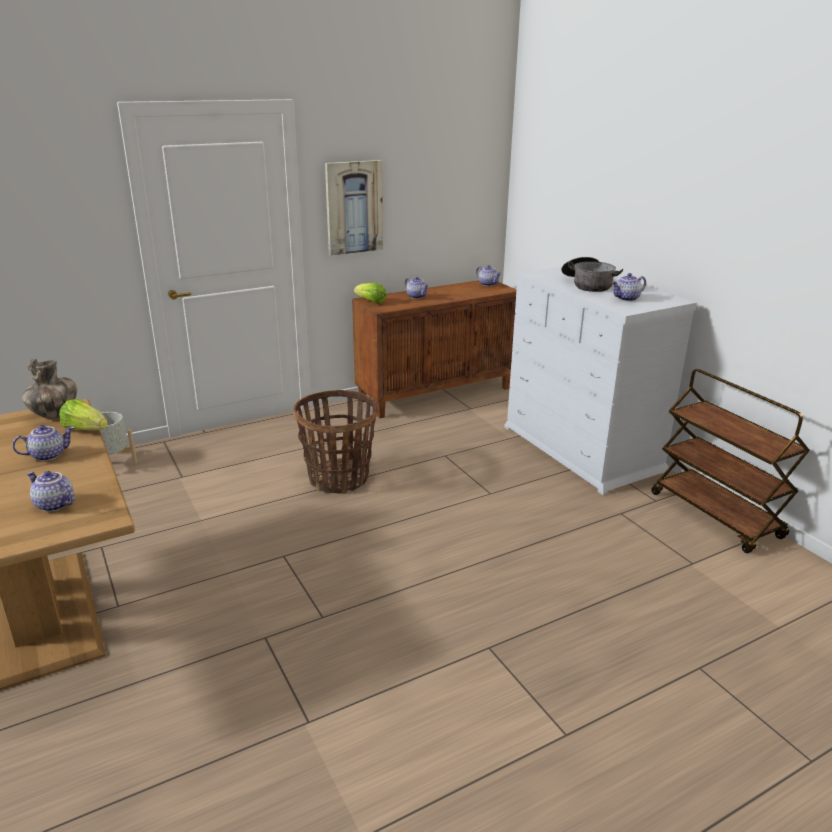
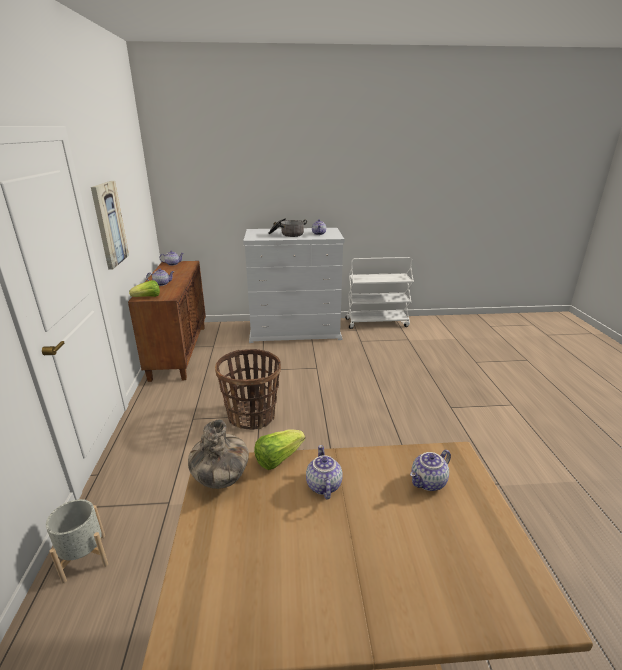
camera: 65 degrees left, 0 degrees up
brown cart [651,369,810,553] -> white cart [345,257,414,329]

